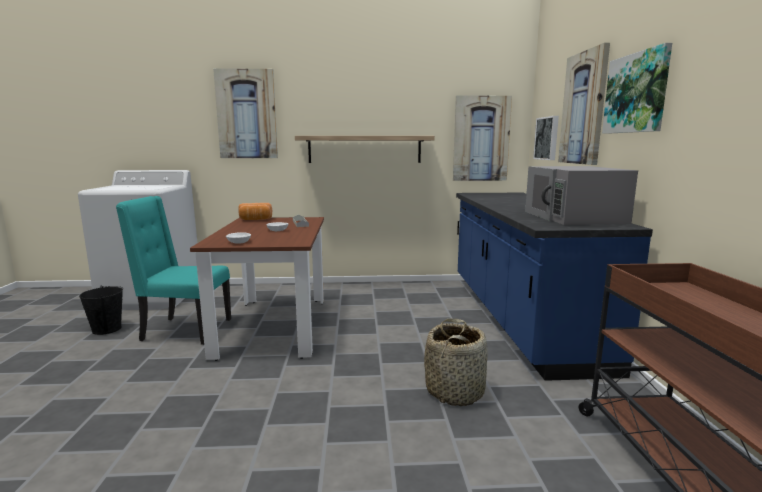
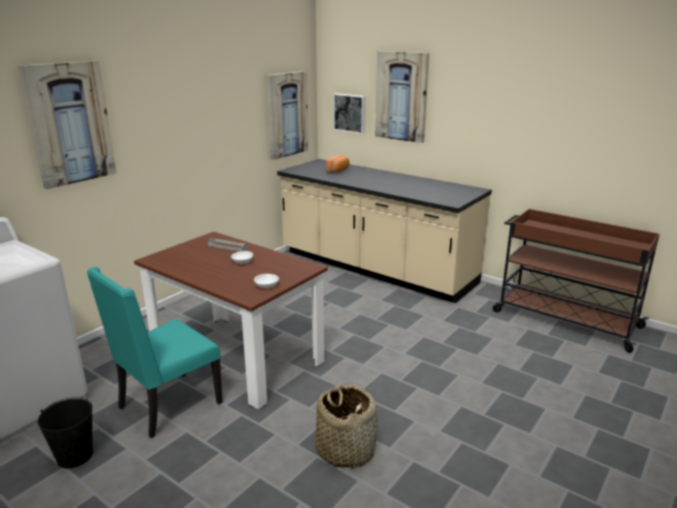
camera: 50 degrees left, 10 degrees up
bread [238,203,272,220] -> bread moved to [326,155,350,173]
shelf [295,136,435,163] -> none
basket [424,319,488,406] -> basket moved to [315,384,378,469]
blue counter [456,193,653,381] -> beige counter [277,159,492,303]
grey microwave [525,166,638,225] -> none
picture [602,43,672,134] -> none

